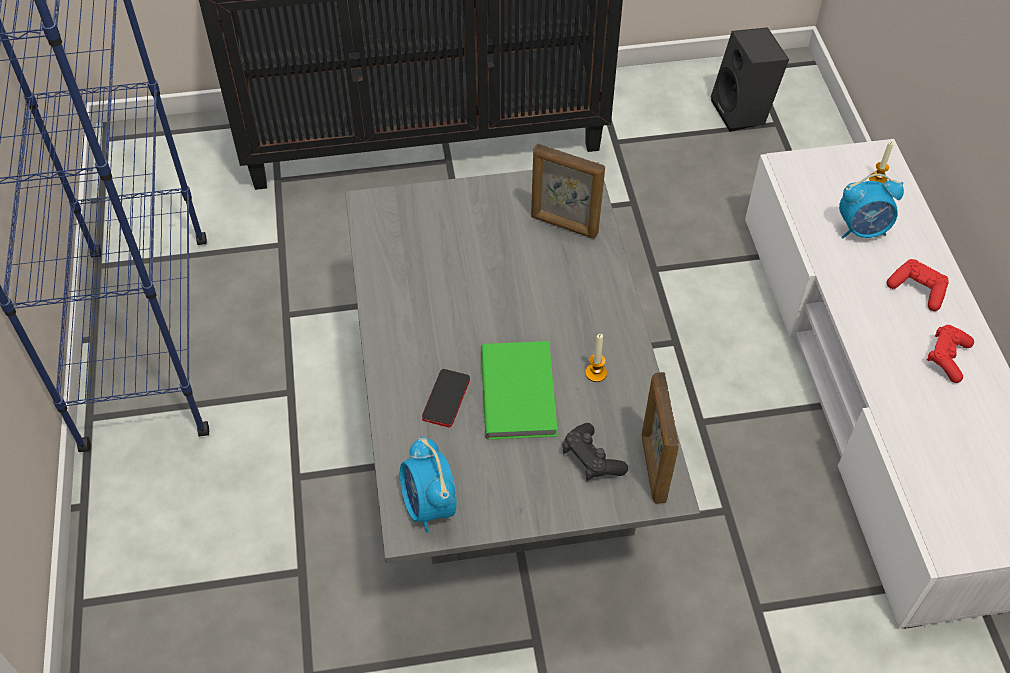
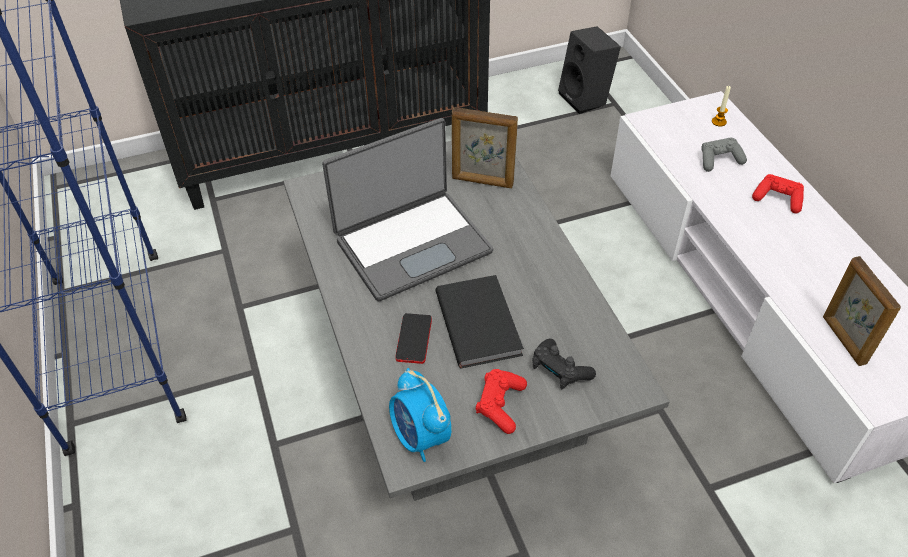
camera: 10 degrees left, 5 degrees down
green book [481,341,557,440] -> black book [436,275,524,368]
candle [585,334,607,382] -> none
picture frame [641,372,679,504] -> picture frame moved to [823,256,901,366]
alarm clock [839,174,904,238] -> grey game controller [701,138,747,172]
red game controller [927,325,974,383] -> red game controller moved to [476,369,527,434]
none -> laptop [322,118,493,302]

